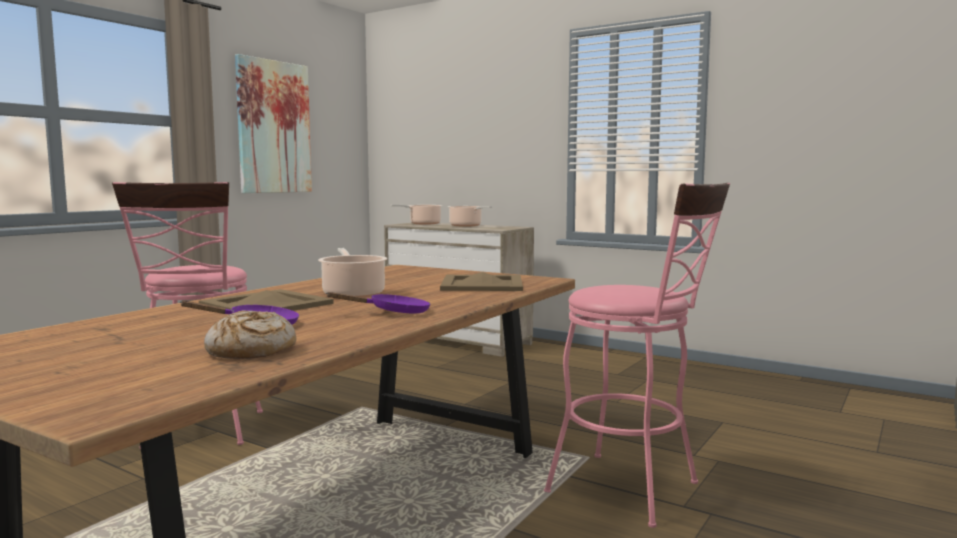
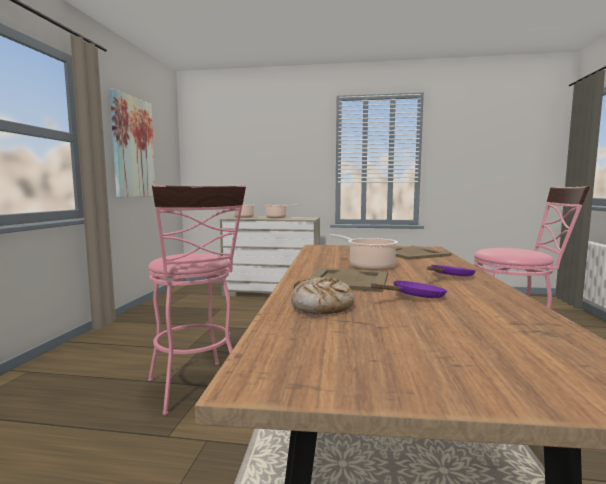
camera: 25 degrees left, 0 degrees up
bread [204,311,297,359] -> bread moved to [291,277,354,314]

